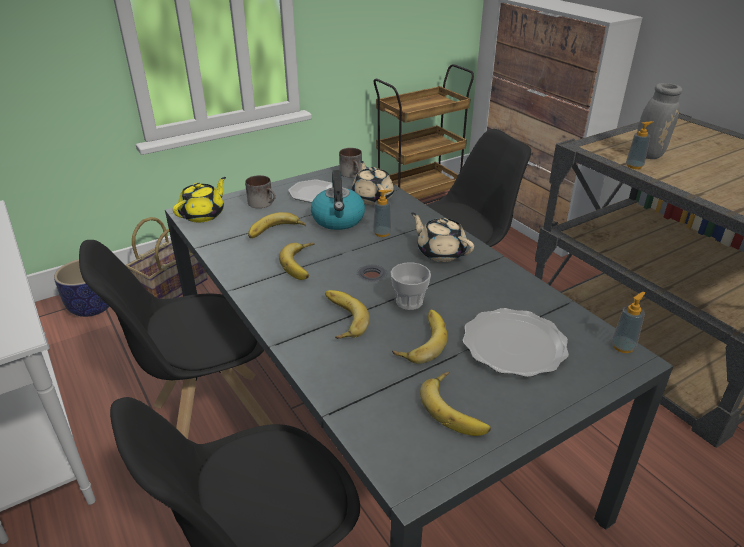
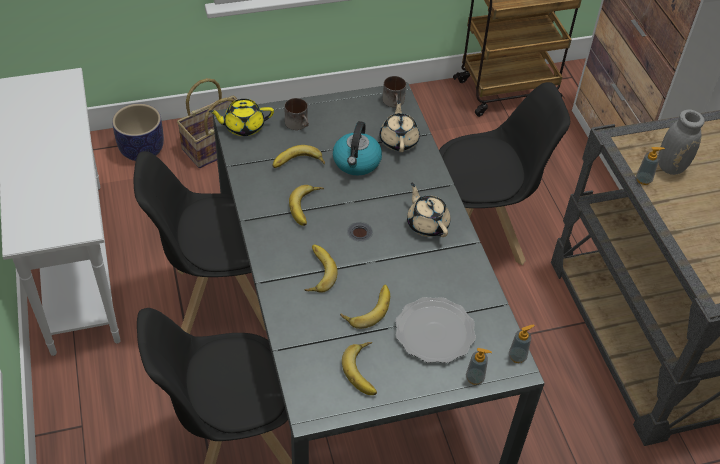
camera: 15 degrees right, 15 degrees up
yellow teapot [173,177,226,222] -> yellow teapot turned 150 degrees counterclockwise [209,99,274,136]
plate [288,179,333,202] -> none
soap dispenser [373,190,392,237] -> soap dispenser moved to [466,348,492,385]
cup [391,262,431,310] -> none

